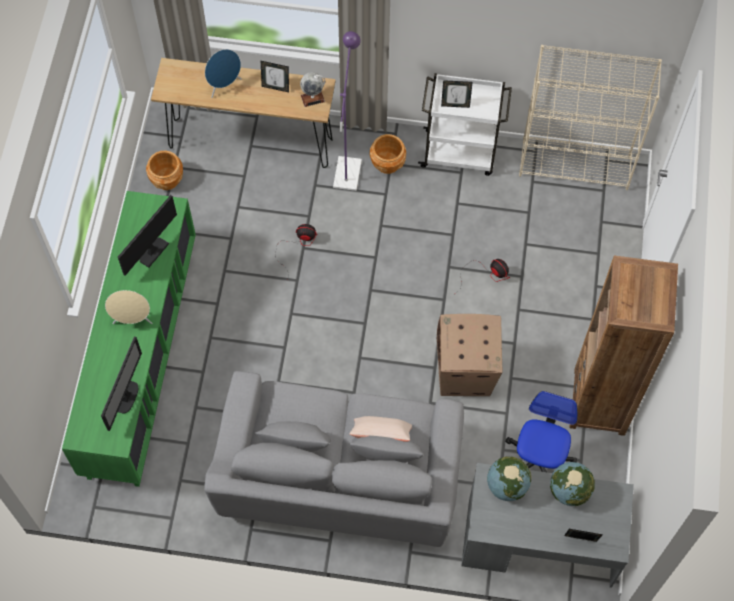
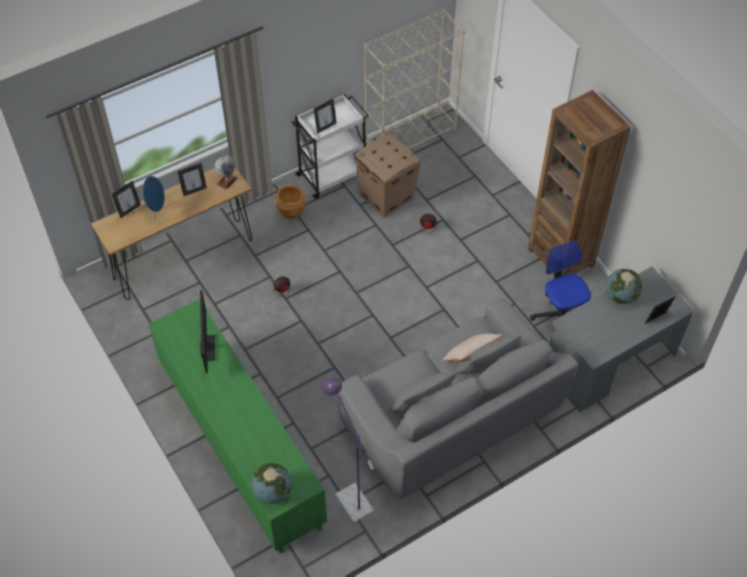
camera: 40 degrees left, 10 degrees down
monitor [101,336,142,431] -> none
beige speaker [105,290,152,325] -> none
brown planter [146,150,183,190] -> none
purple floor lamp [333,31,362,191] -> purple floor lamp moved to [322,378,374,523]
cardboard box [437,314,502,396] -> cardboard box moved to [354,133,421,217]
globe [487,456,531,501] -> globe moved to [251,463,291,504]
none -> picture frame [112,181,141,218]

